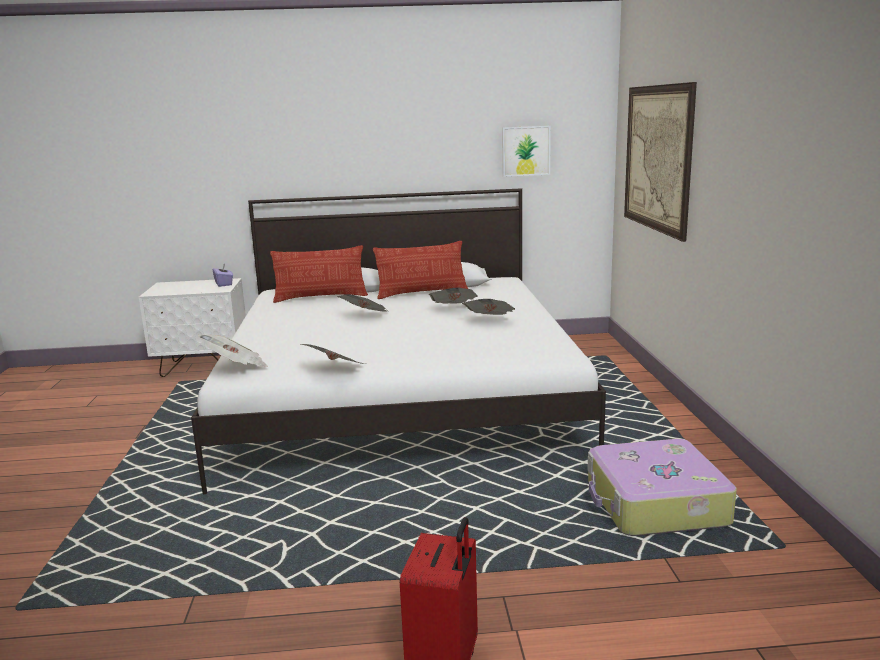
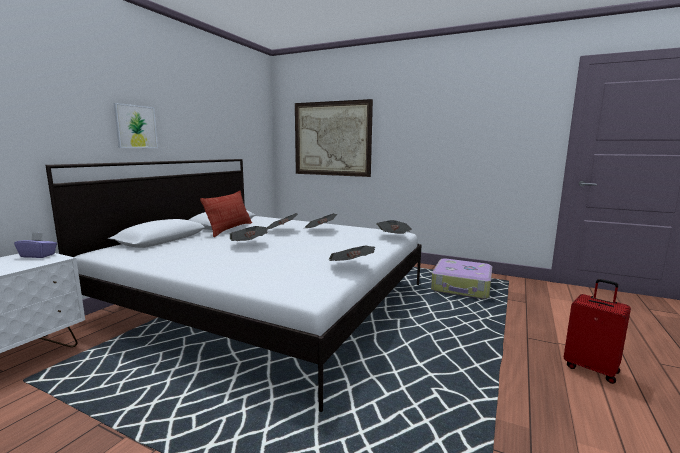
camera: 60 degrees left, 5 degrees down
newspaper [198,335,269,367] -> newspaper moved to [376,220,412,234]
pillow [270,245,368,303] -> none
picture [502,126,551,177] -> picture moved to [114,103,158,148]

